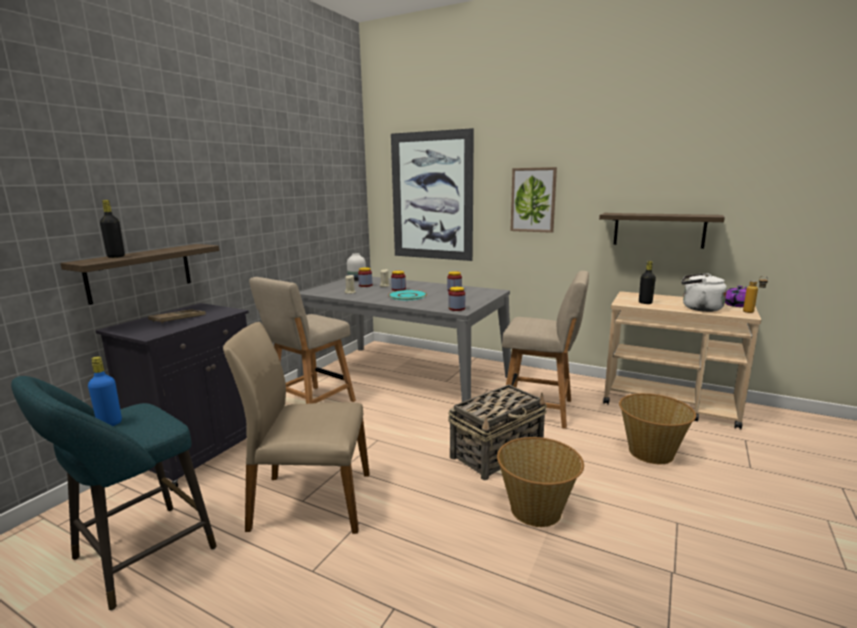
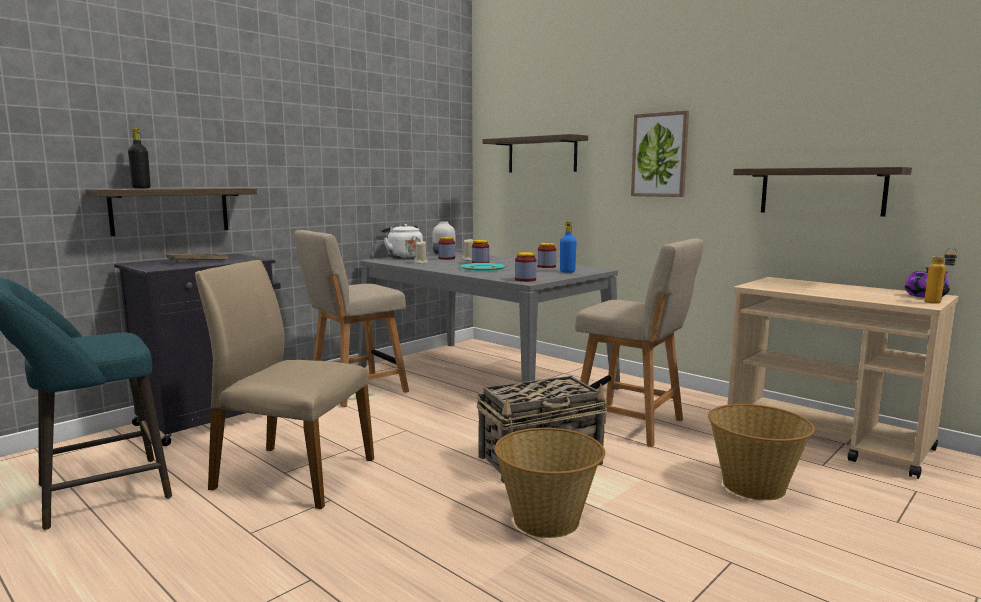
camera: 15 degrees right, 5 degrees down
blue bottle [88,357,122,426] -> blue bottle moved to [560,222,577,273]
picture [391,128,474,261] -> shelf [483,134,588,172]
black bottle [639,261,656,304] -> none
white kettle [681,273,727,312] -> white kettle moved to [381,224,423,259]

